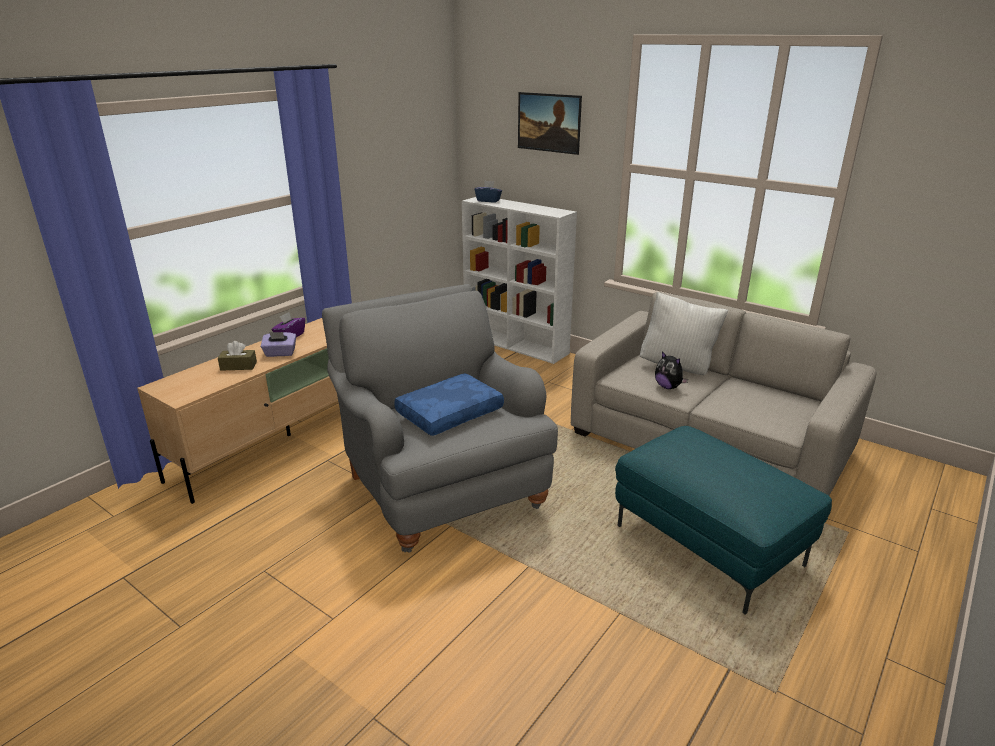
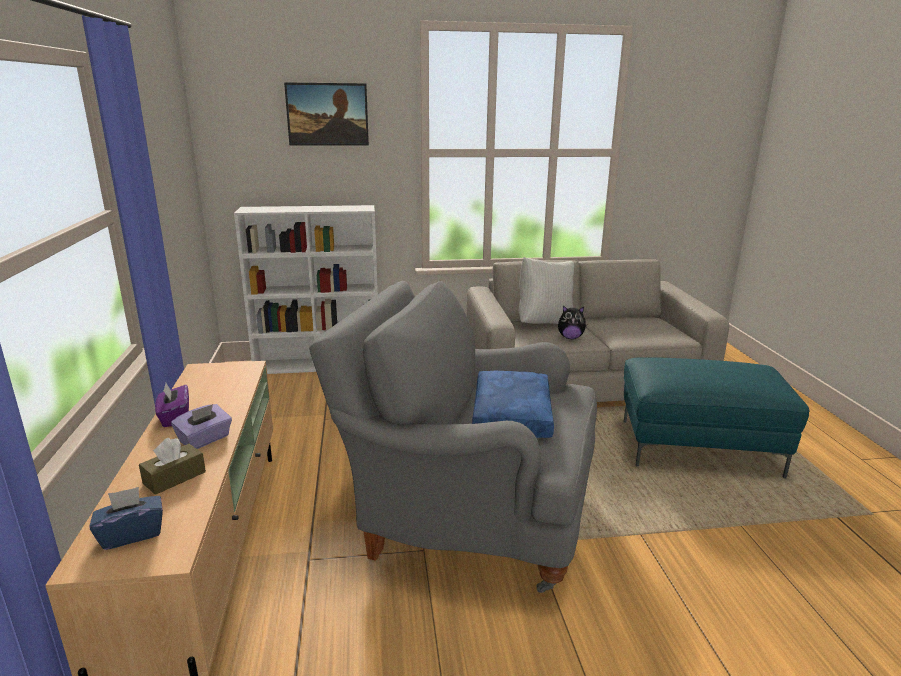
camera: 45 degrees left, 5 degrees down
blue tissue box [474,181,502,203] -> blue tissue box moved to [89,487,163,550]

